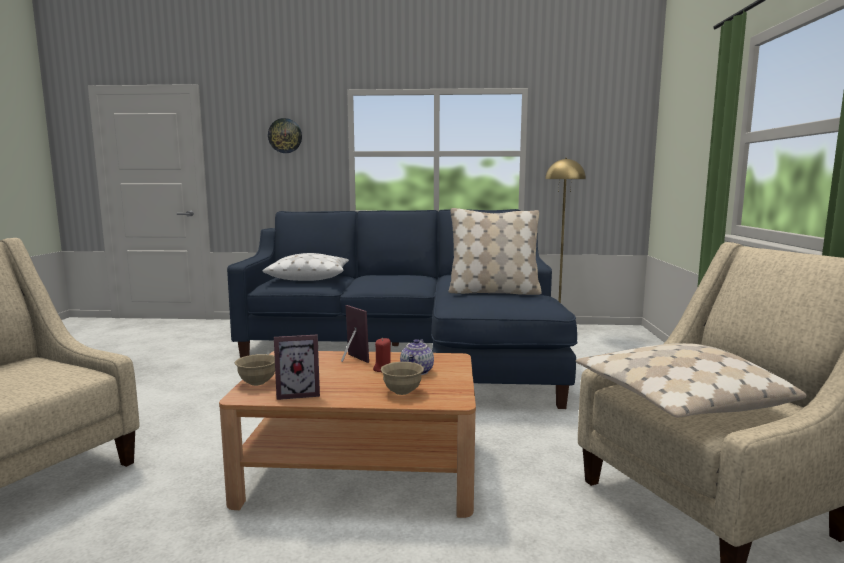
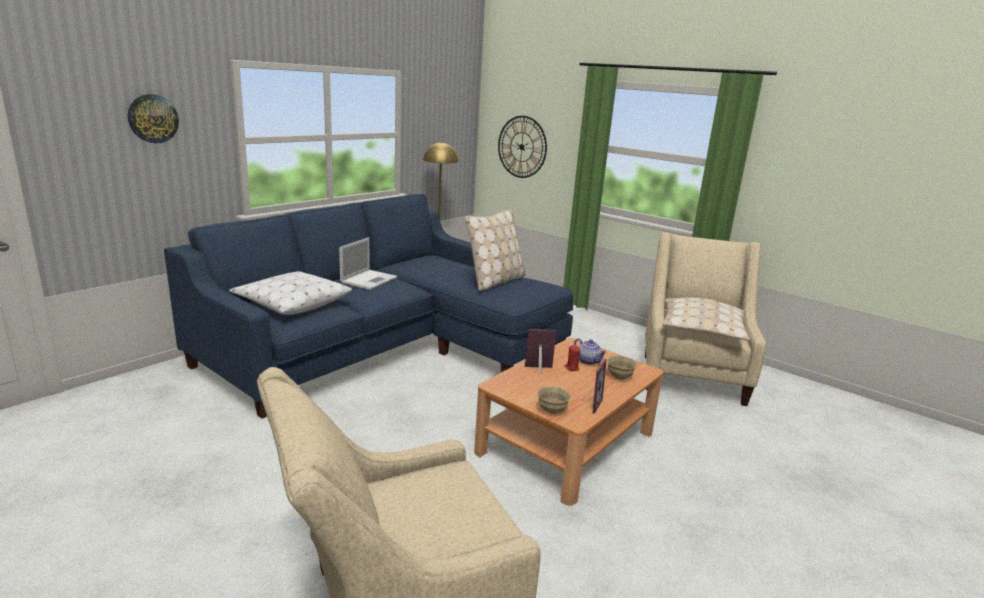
camera: 55 degrees left, 10 degrees up
none -> laptop [339,238,397,290]
none -> wall clock [498,116,547,178]

